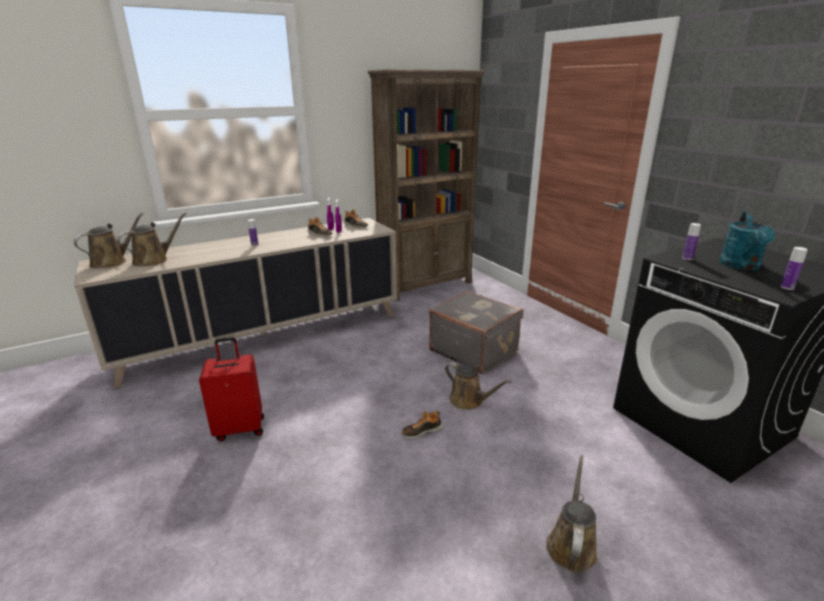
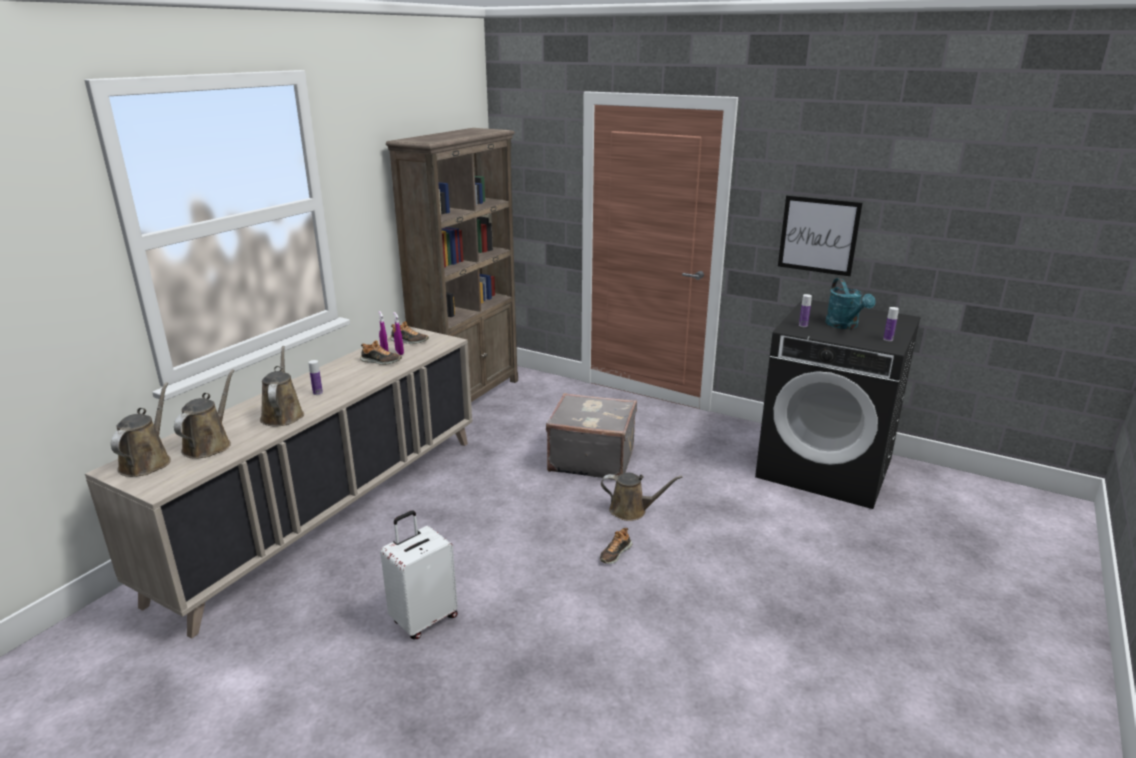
camera: 30 degrees left, 0 degrees up
red suitcase [199,337,264,441] -> white suitcase [380,511,458,639]
brown watering can [546,455,597,572] -> brown watering can moved to [260,346,304,427]
none -> picture [778,195,863,276]

